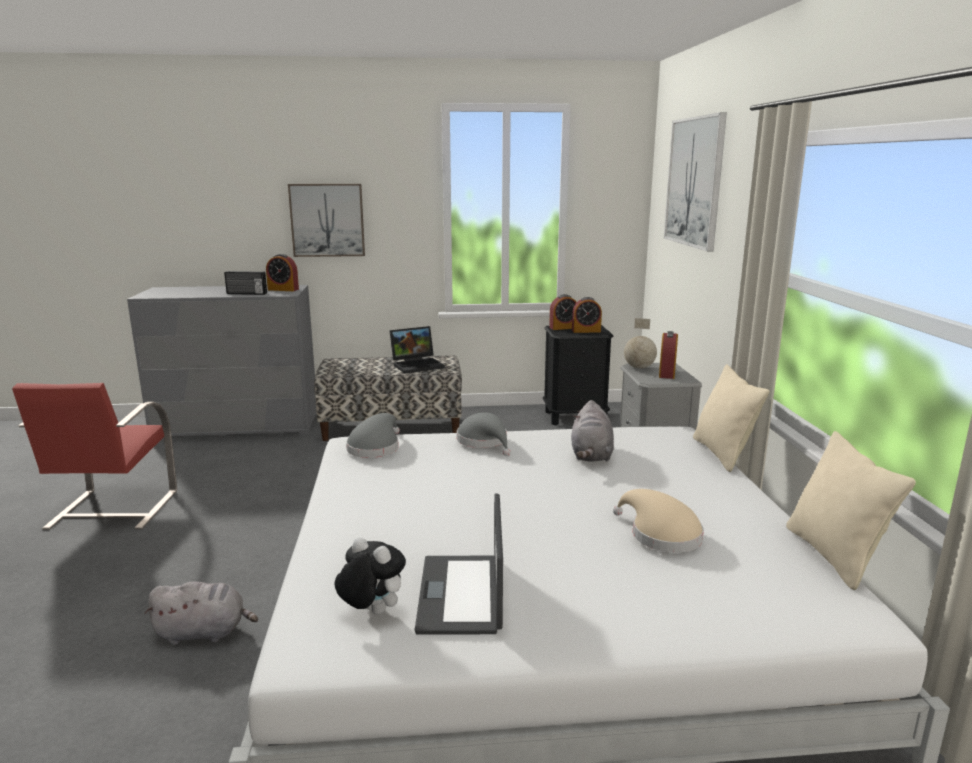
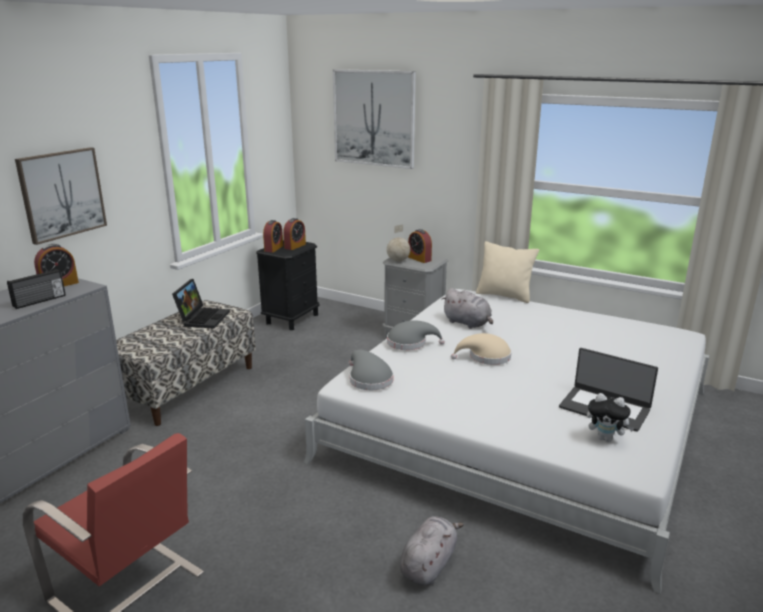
camera: 55 degrees left, 5 degrees up
plush toy [334,537,406,615] -> plush toy turned 135 degrees counterclockwise [587,393,634,442]
beige hat [613,489,704,553] -> beige hat moved to [451,333,511,365]
beige pillow [786,431,916,590] -> none

